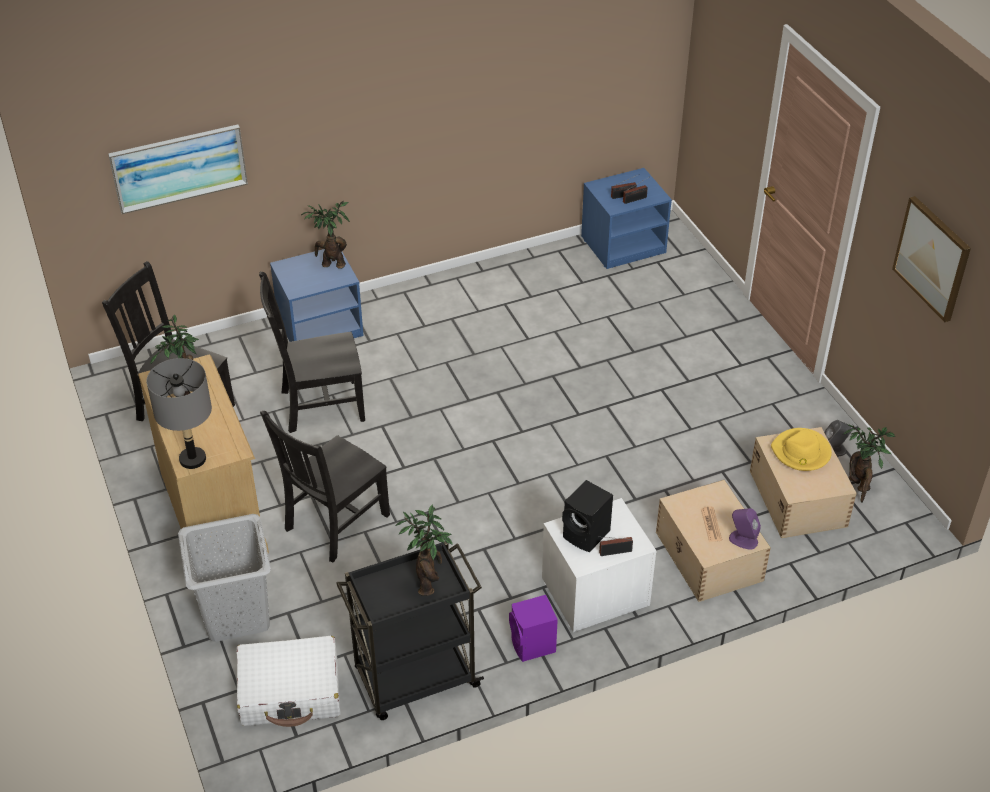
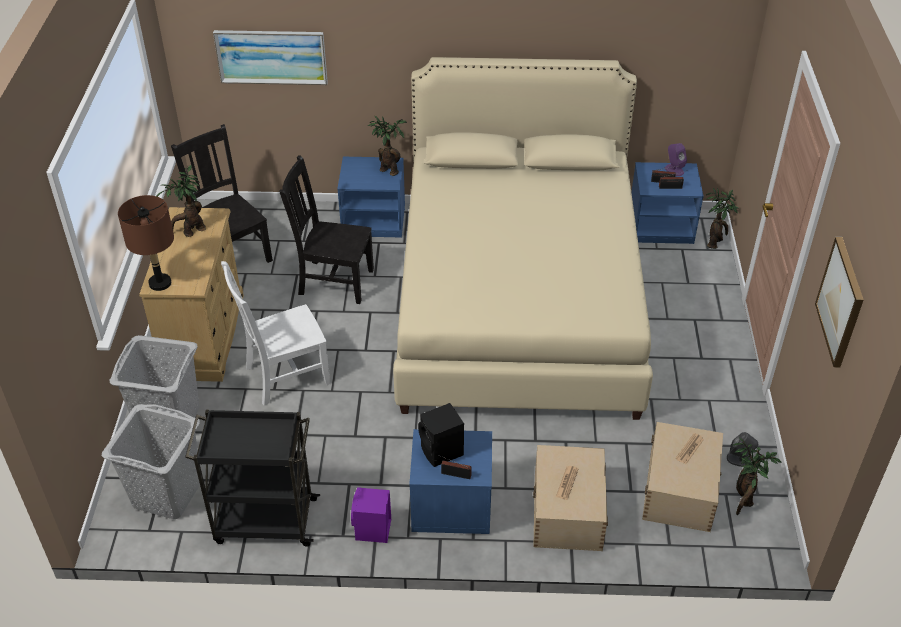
camera: 25 degrees right, 0 degrees up
grey table lamp [147,358,212,469] -> brown table lamp [118,195,174,291]
white suitcase [237,636,341,727] -> grey laundry basket [102,404,200,519]
black chair [260,411,390,563] -> white chair [221,261,331,406]
potted plant [395,504,453,596] -> potted plant moved to [706,188,739,249]
white nightstand [542,498,656,632] -> blue nightstand [409,429,492,534]
purple speaker [729,508,761,550] -> purple speaker moved to [665,143,687,176]
yellow hat [771,428,832,471] -> newspaper [675,433,704,464]
none -> beige bed [393,57,653,420]

